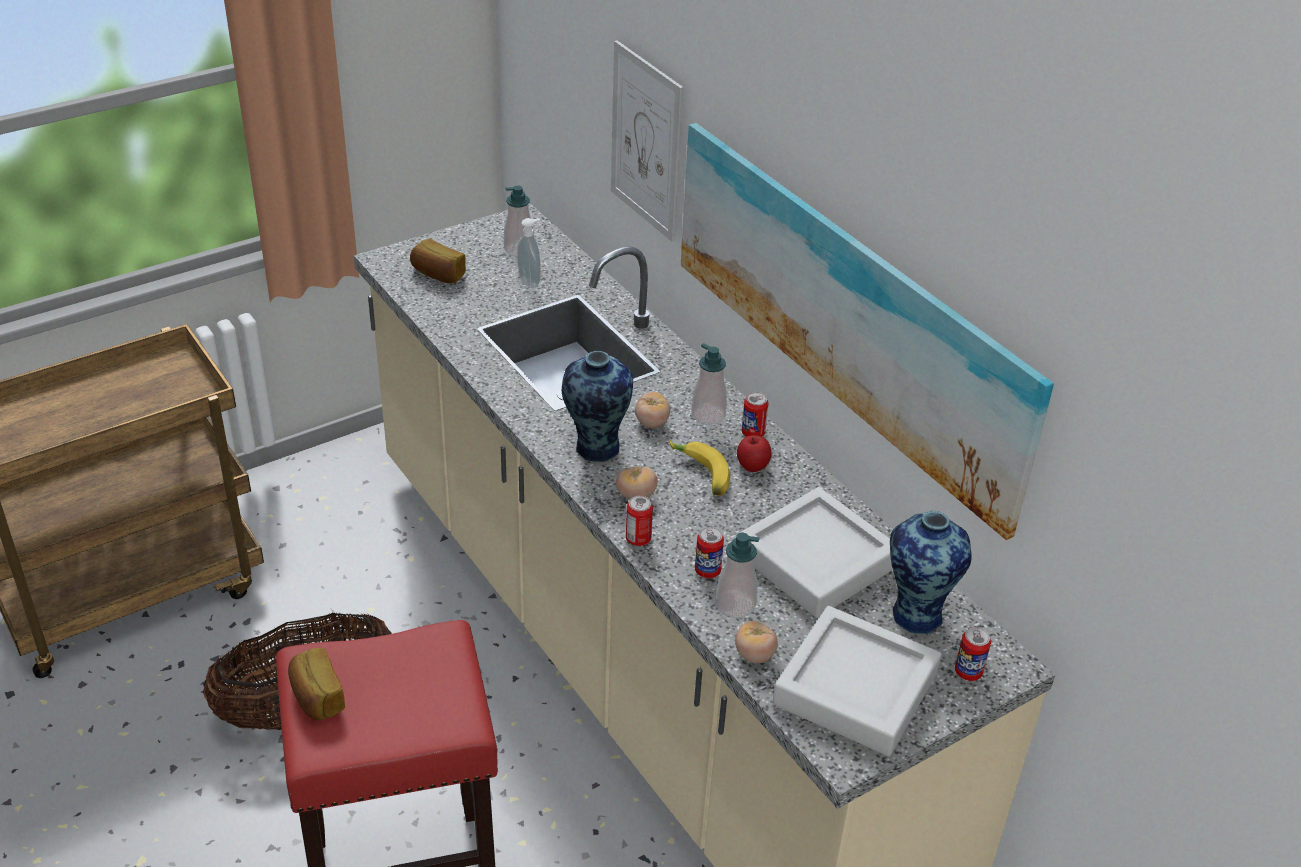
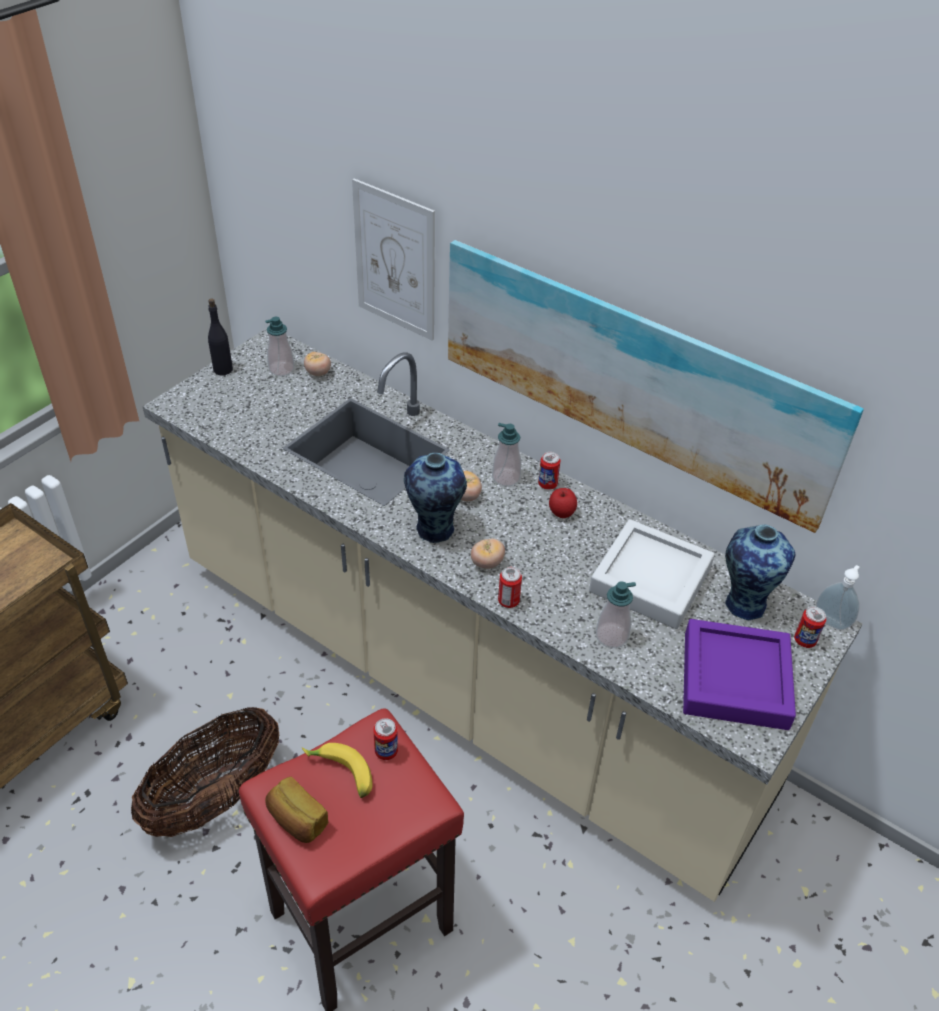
camera: 20 degrees left, 5 degrees up
bread [410,239,466,284] -> none
soap dispenser [517,218,541,288] -> soap dispenser moved to [816,565,860,630]
banana [669,440,730,496] -> banana moved to [302,743,373,798]
can [695,527,724,578] -> can moved to [373,718,398,760]
tomato [735,621,778,663] -> tomato moved to [304,352,331,376]
grey tray [773,606,941,756] -> purple tray [683,619,796,730]
none -> black bottle [208,298,233,376]

